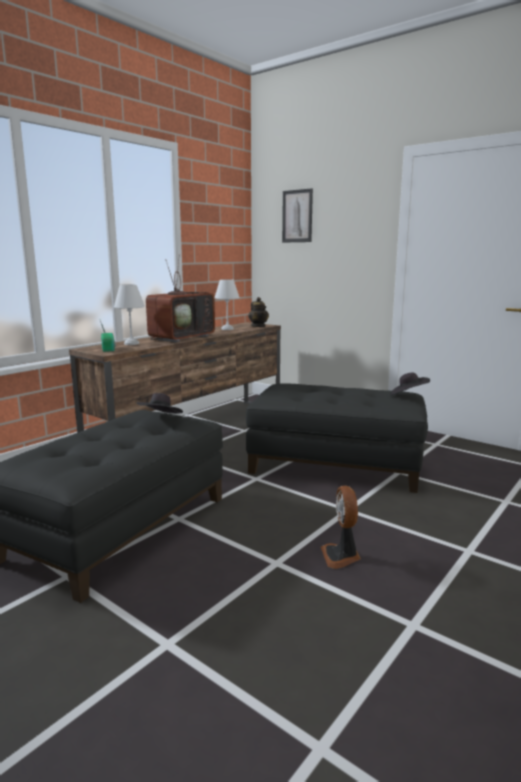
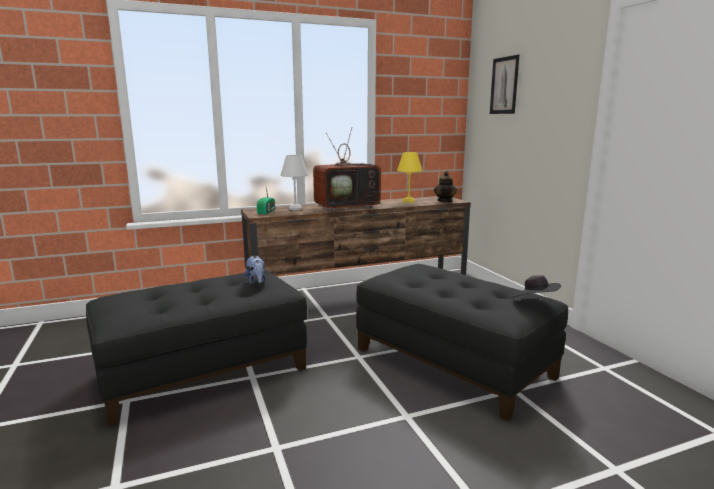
camera: 30 degrees right, 0 degrees up
black hat [136,393,183,414] -> plush toy [245,256,266,285]
white table lamp [215,279,240,330] -> yellow table lamp [397,152,422,203]
fan [321,485,361,569] -> none

